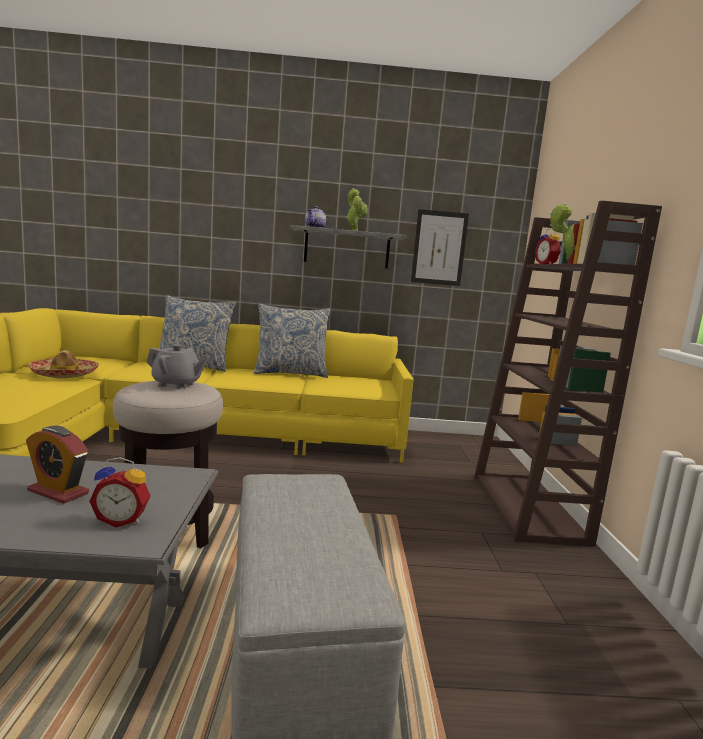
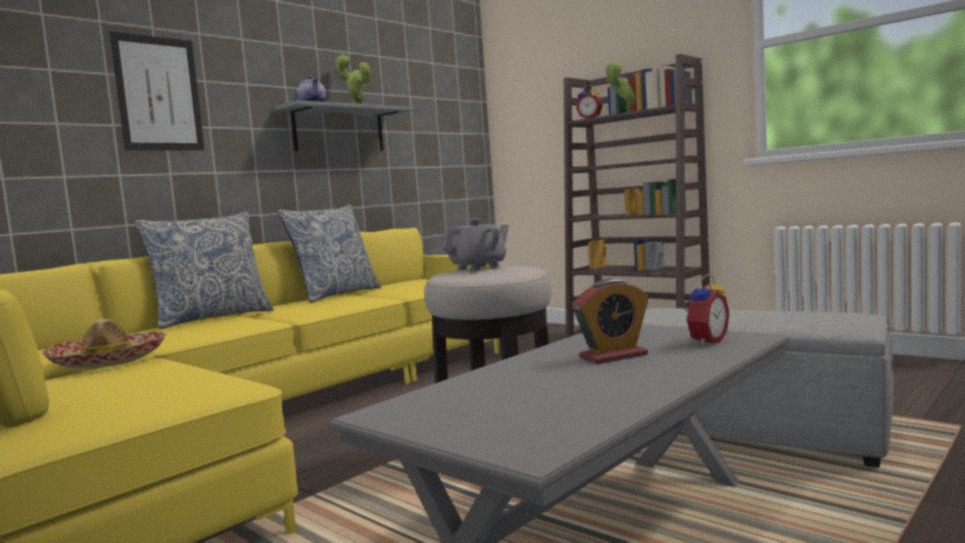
camera: 45 degrees left, 5 degrees down
picture [411,209,469,286] -> picture moved to [110,31,205,150]

